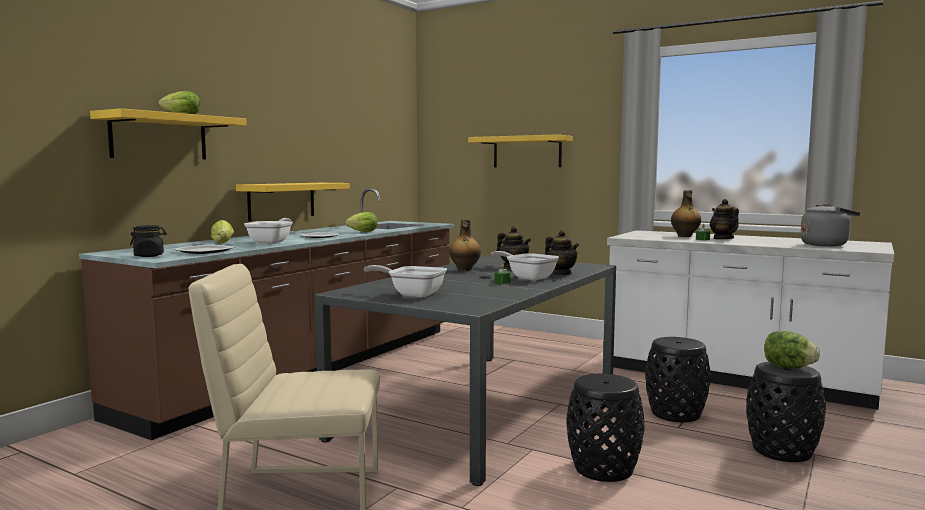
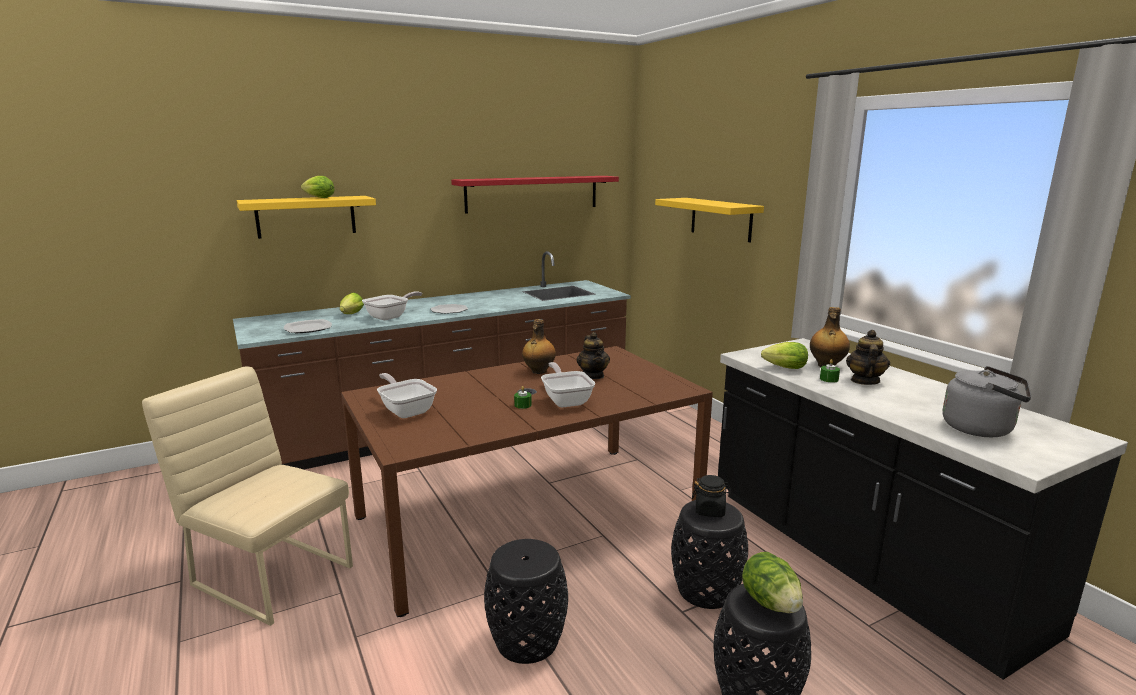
camera: 30 degrees right, 10 degrees up
black jar [130,225,167,257] -> black jar moved to [692,475,732,517]
yellow shelf [236,183,350,221] -> none
grey dining table [315,256,616,486] -> brown dining table [341,346,713,617]
lettuce [345,212,378,232] -> lettuce moved to [761,342,808,369]
teapot [545,230,579,275] -> none
white counter [607,230,894,410] -> black counter [718,338,1128,680]
none -> red shelf [451,176,619,214]

